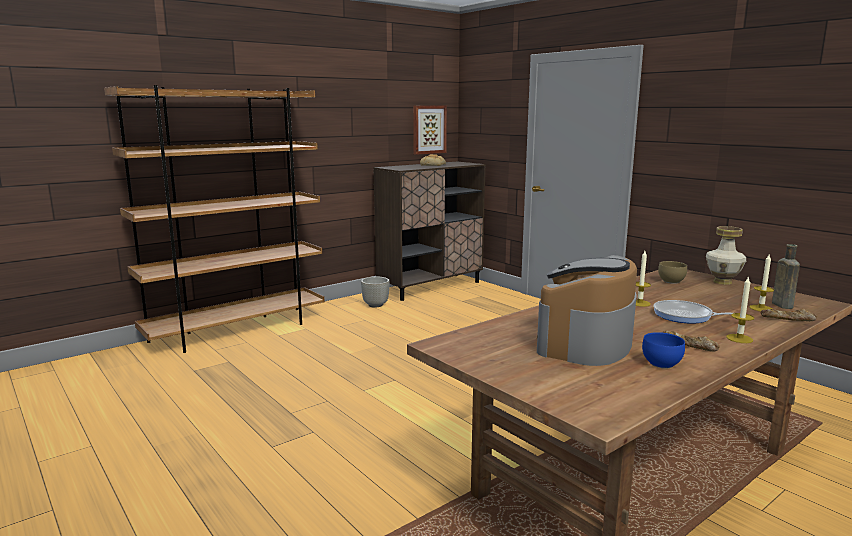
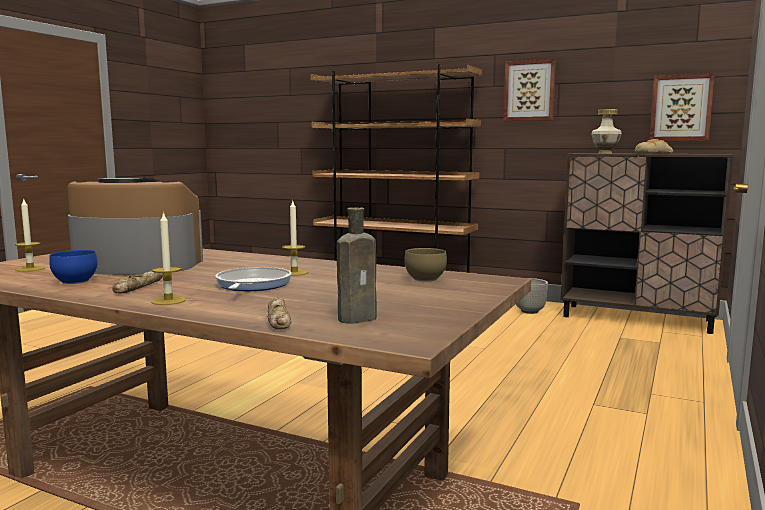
camera: 65 degrees right, 5 degrees down
vase [706,226,746,285] -> vase moved to [591,109,622,154]
candle [749,255,774,311] -> candle moved to [15,198,45,272]
none -> picture [503,59,556,121]

